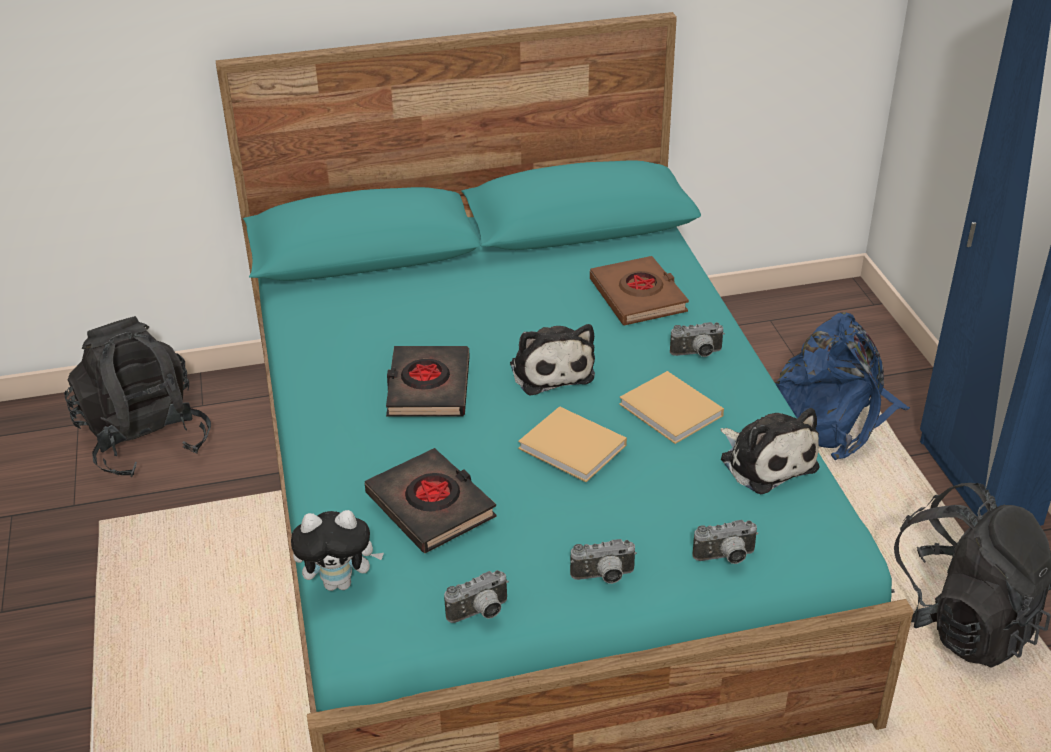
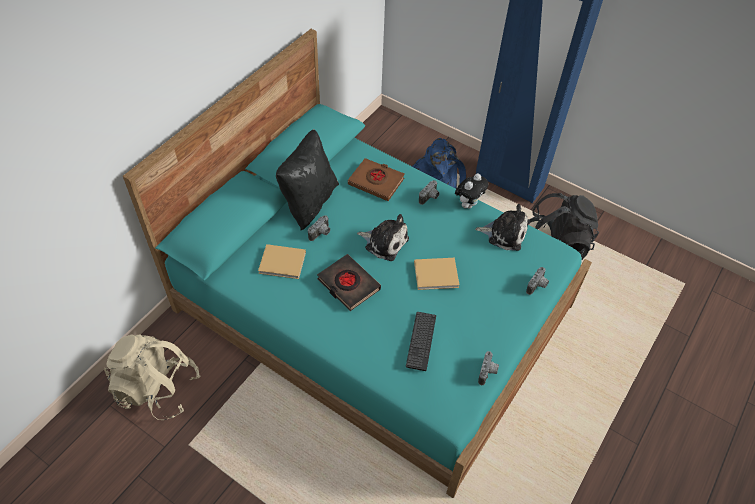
camera: 45 degrees left, 15 degrees up
black backpack [64,316,211,477] -> beige backpack [104,334,201,420]
plush toy [291,510,384,591] -> plush toy moved to [455,173,489,209]
black book [365,448,497,553] -> keyboard [406,312,436,371]
camera [570,539,637,584] -> camera moved to [308,215,330,241]
beige book [619,371,724,444] -> beige book moved to [258,244,306,279]
none -> black pillow [276,129,339,230]

